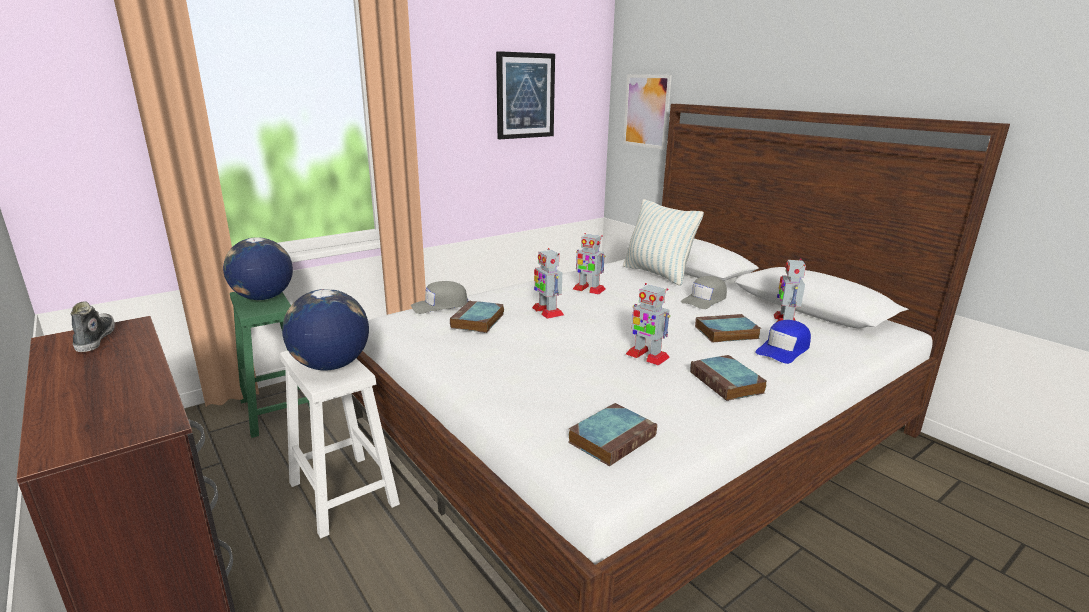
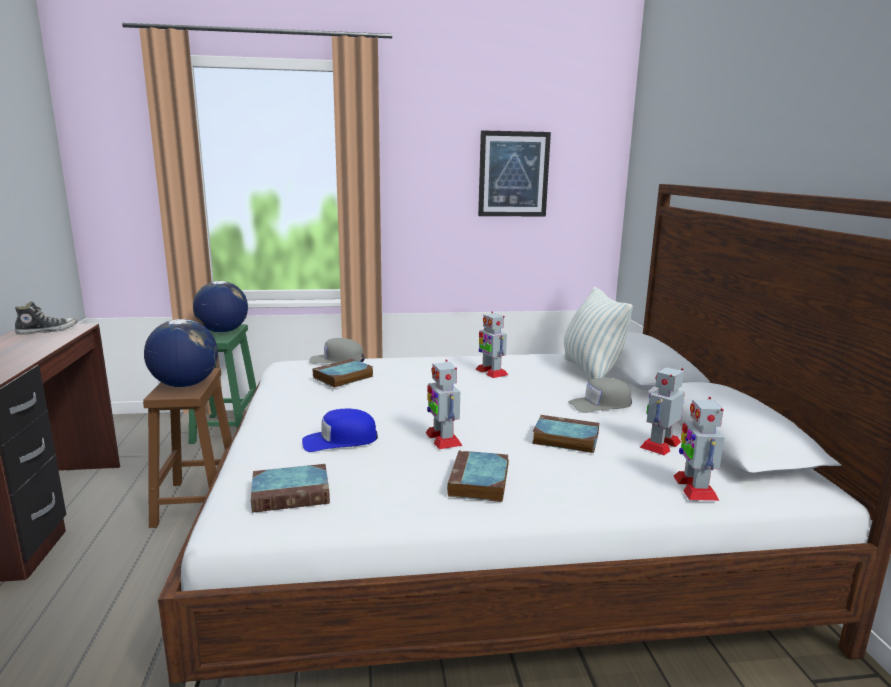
camera: 30 degrees right, 5 degrees down
shoe [71,301,115,352] -> shoe turned 45 degrees clockwise [15,301,78,335]
white stool [280,351,400,539] -> brown stool [143,368,232,528]
toy robot [532,248,564,319] -> toy robot moved to [674,397,725,501]
picture [623,74,672,150] -> none
blue cap [755,320,811,364] -> blue cap moved to [302,409,378,452]

